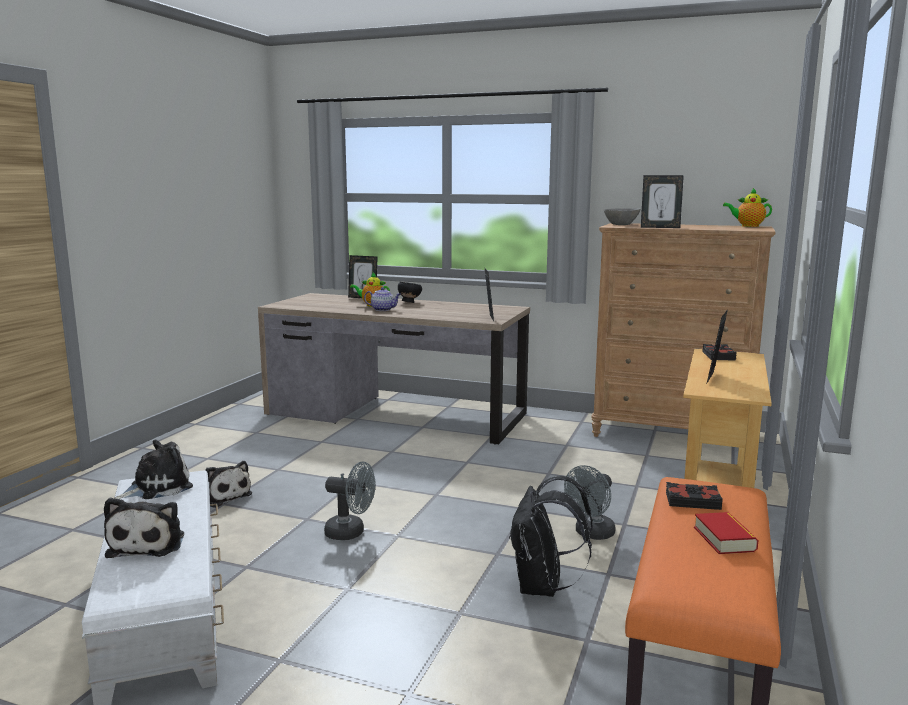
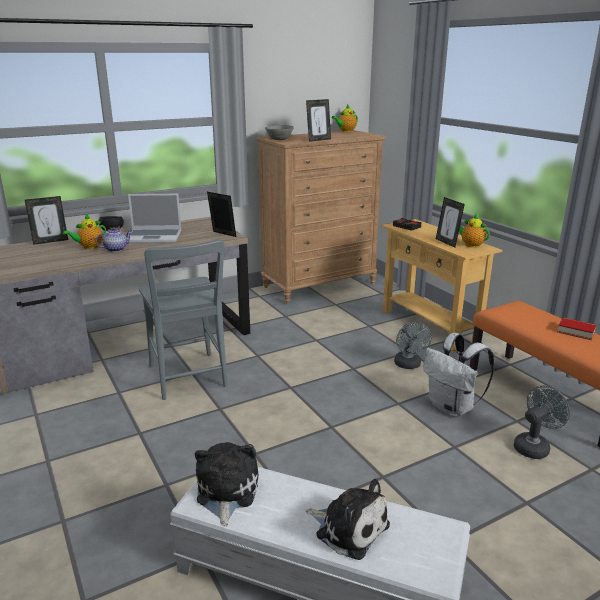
camera: 50 degrees left, 10 degrees up
plush toy [205,461,252,508] -> none
grey fan [324,462,376,540] -> grey fan moved to [514,385,570,459]
black backpack [509,476,593,597] -> white backpack [423,333,494,417]
black book [666,482,723,510] -> none
none -> laptop [128,194,182,244]
none -> grey chair [139,240,228,400]
none -> teapot [459,214,490,248]

